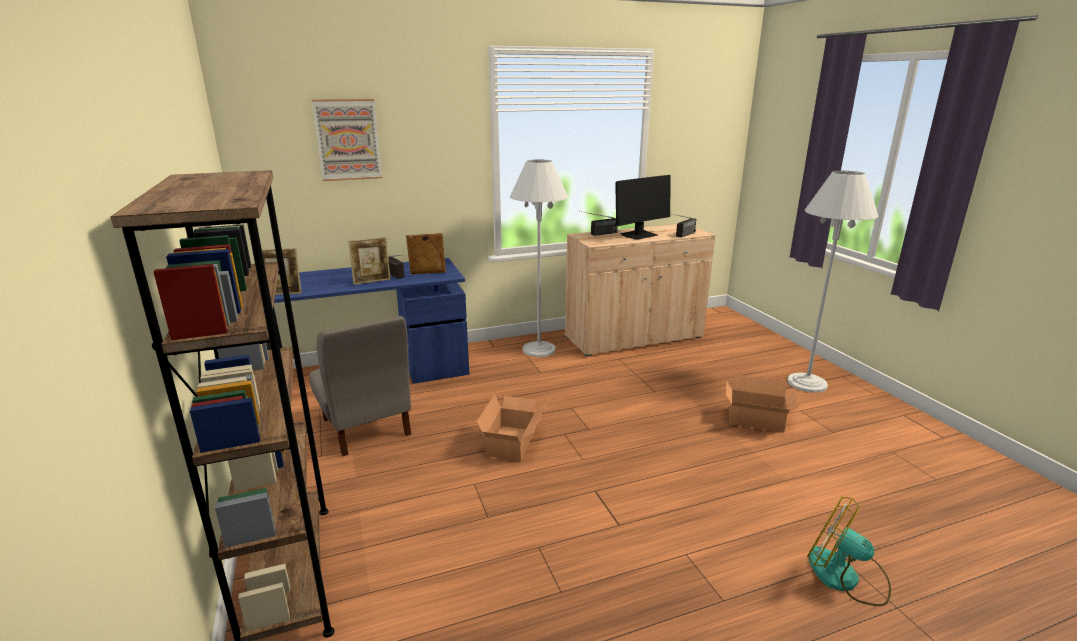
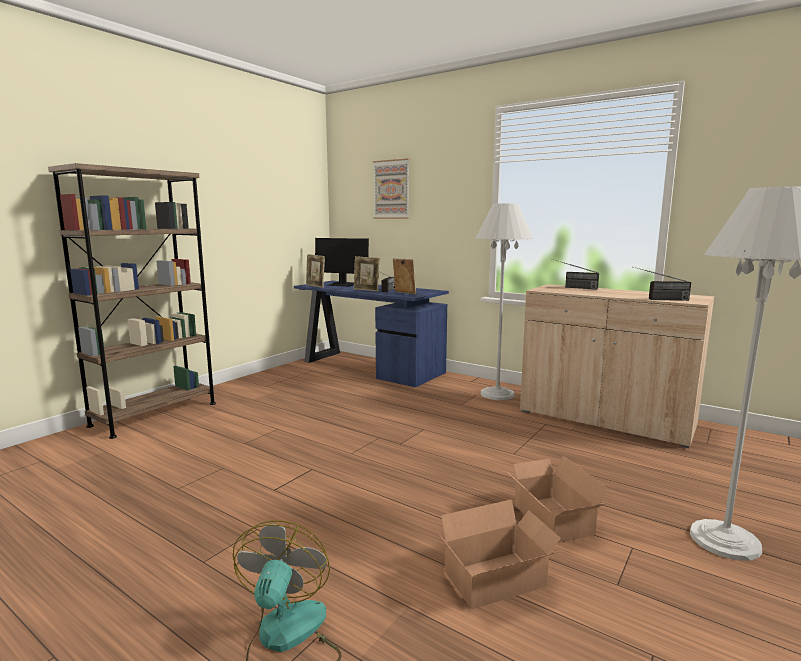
camera: 55 degrees right, 10 degrees down
grey chair [309,316,411,456] -> none
cardboard box [477,394,546,461] -> cardboard box moved to [437,499,563,609]
monitor [615,175,671,240] -> monitor moved to [315,238,369,287]

